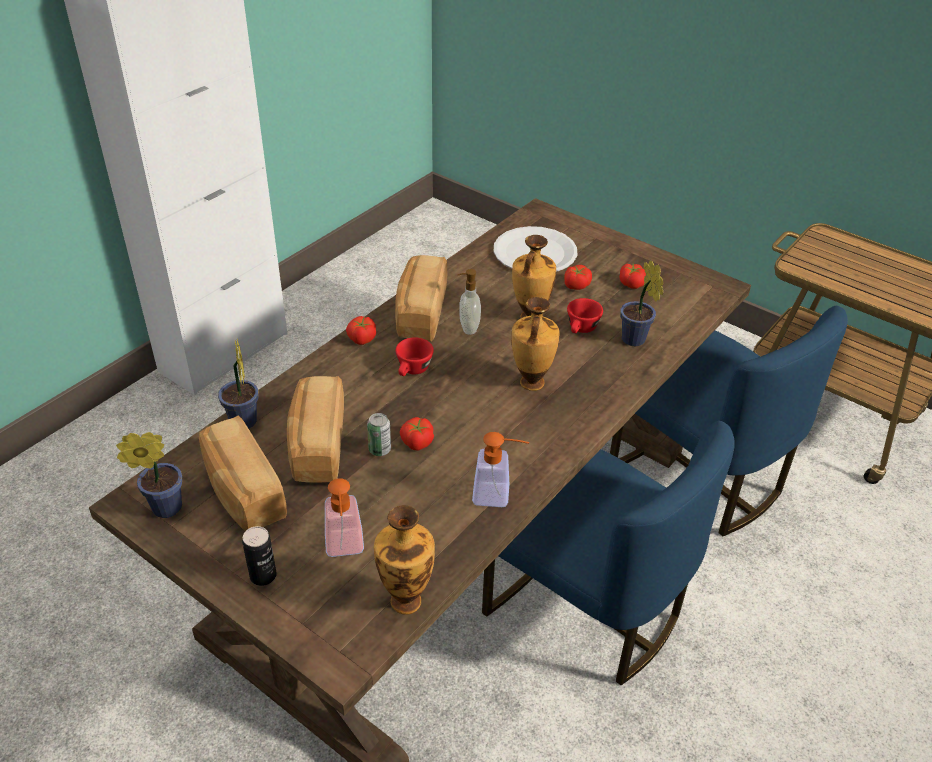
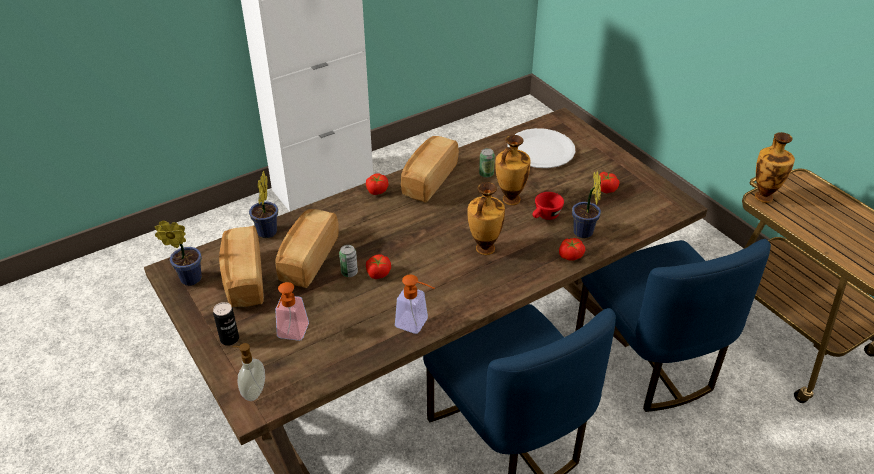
camera: 20 degrees right, 0 degrees up
vase [374,505,435,615] -> vase moved to [755,132,795,203]
red cup [396,337,434,376] -> none
soap dispenser [458,269,481,335] -> soap dispenser moved to [232,343,265,401]
tomato [564,265,592,290] -> tomato moved to [559,238,585,261]
none -> can [479,148,495,178]

